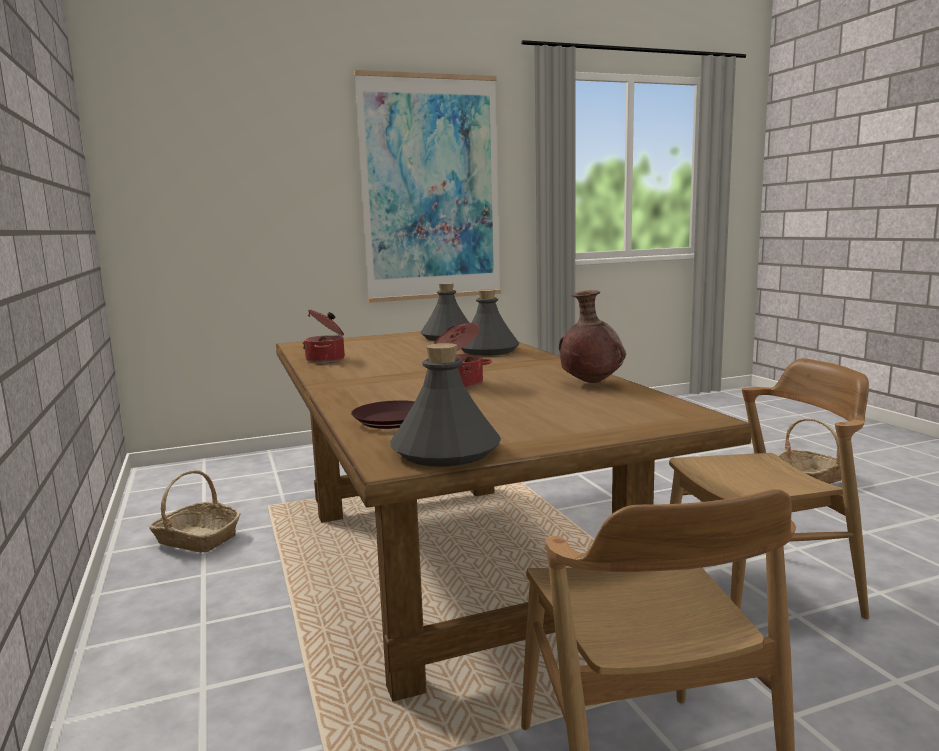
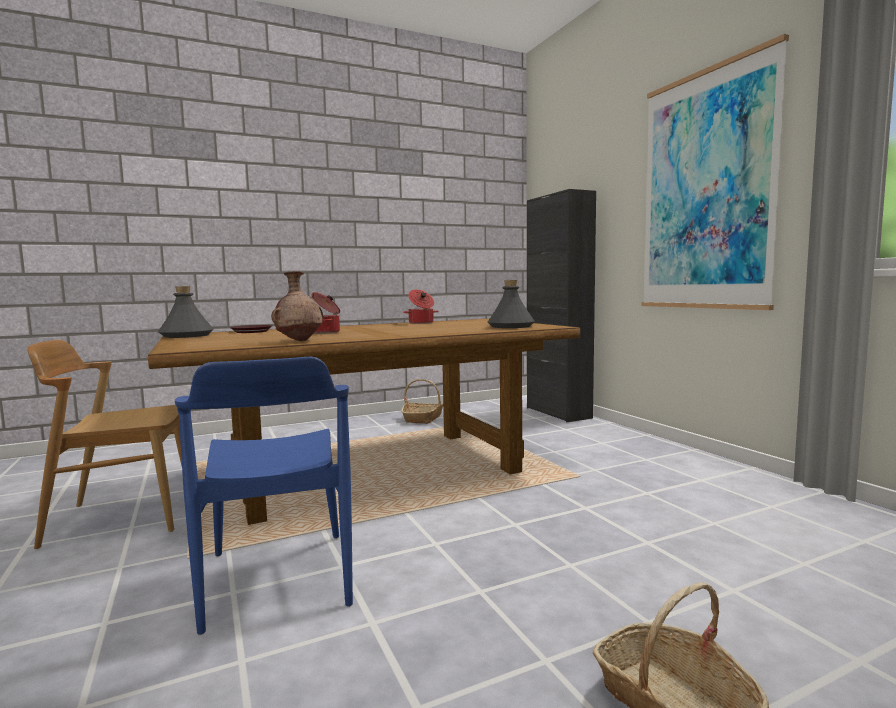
camera: 85 degrees right, 5 degrees down
grey bottle [461,289,519,356] -> none
brown chair [669,358,869,619] -> blue chair [175,357,353,635]
none -> black cabinet [527,189,596,422]

